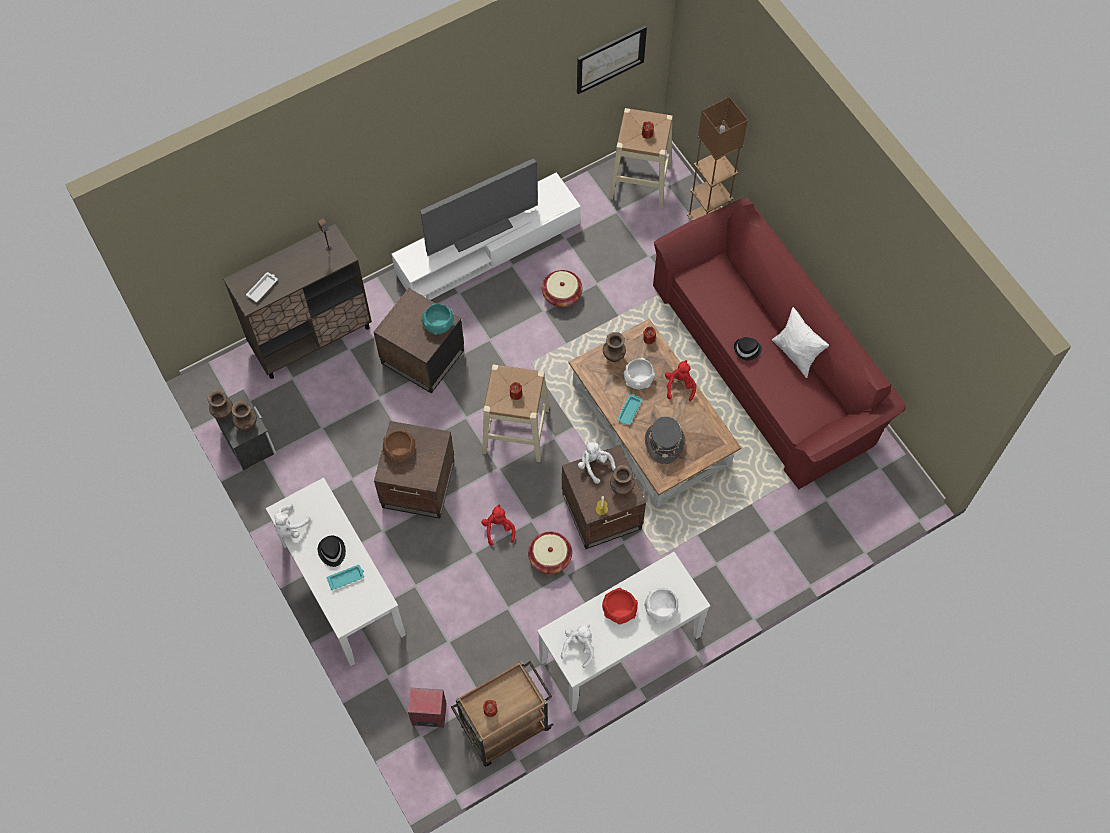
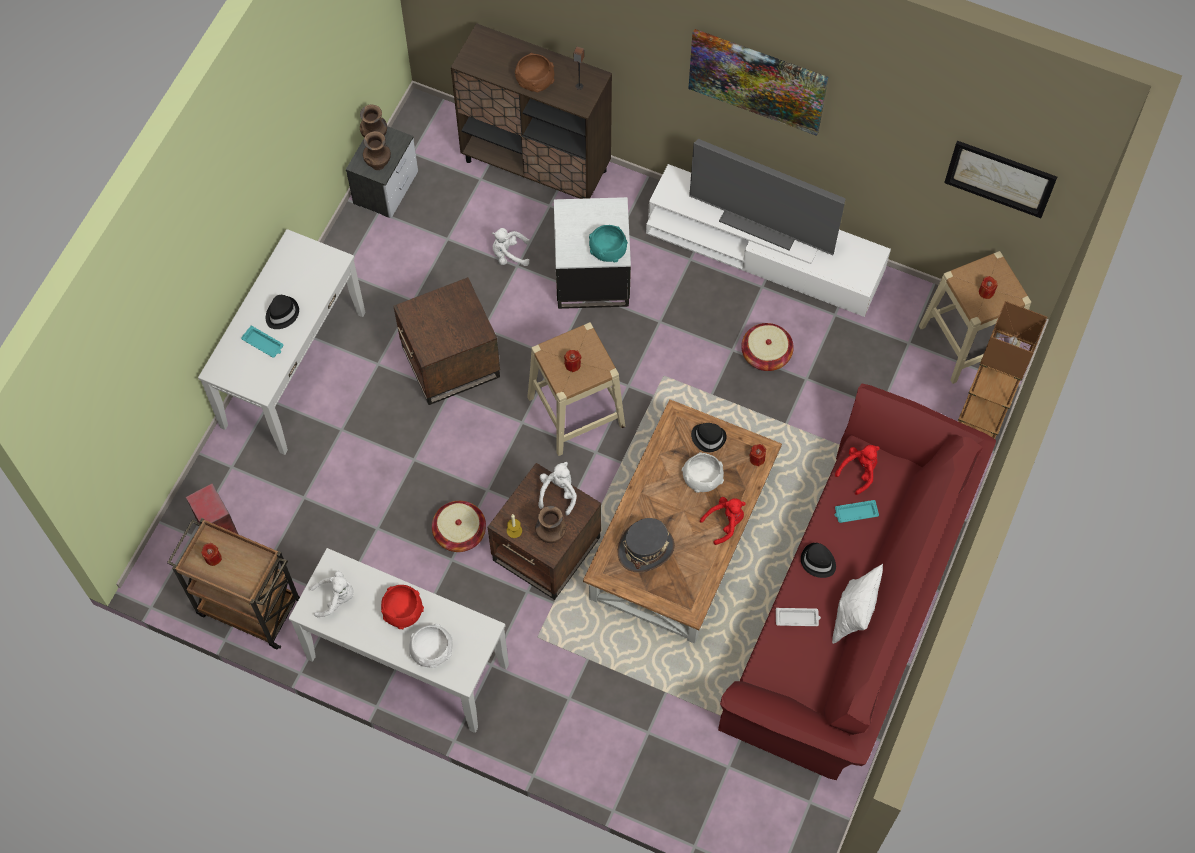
camera: 55 degrees right, 0 degrees up
white tray [246,272,278,302] -> white tray moved to [776,608,821,626]
white plush toy [273,504,311,538] -> white plush toy moved to [492,228,530,266]
brown side table [374,288,464,393] -> white side table [554,197,631,309]
brown bowl [382,429,415,462] -> brown bowl moved to [515,53,555,92]
red plush toy [481,504,516,546] -> red plush toy moved to [835,445,880,495]
brown vase [603,332,626,362] -> black hat [691,423,727,452]
turquoise tray [617,394,643,425] -> turquoise tray moved to [834,500,879,523]
none -> picture [688,29,828,136]

